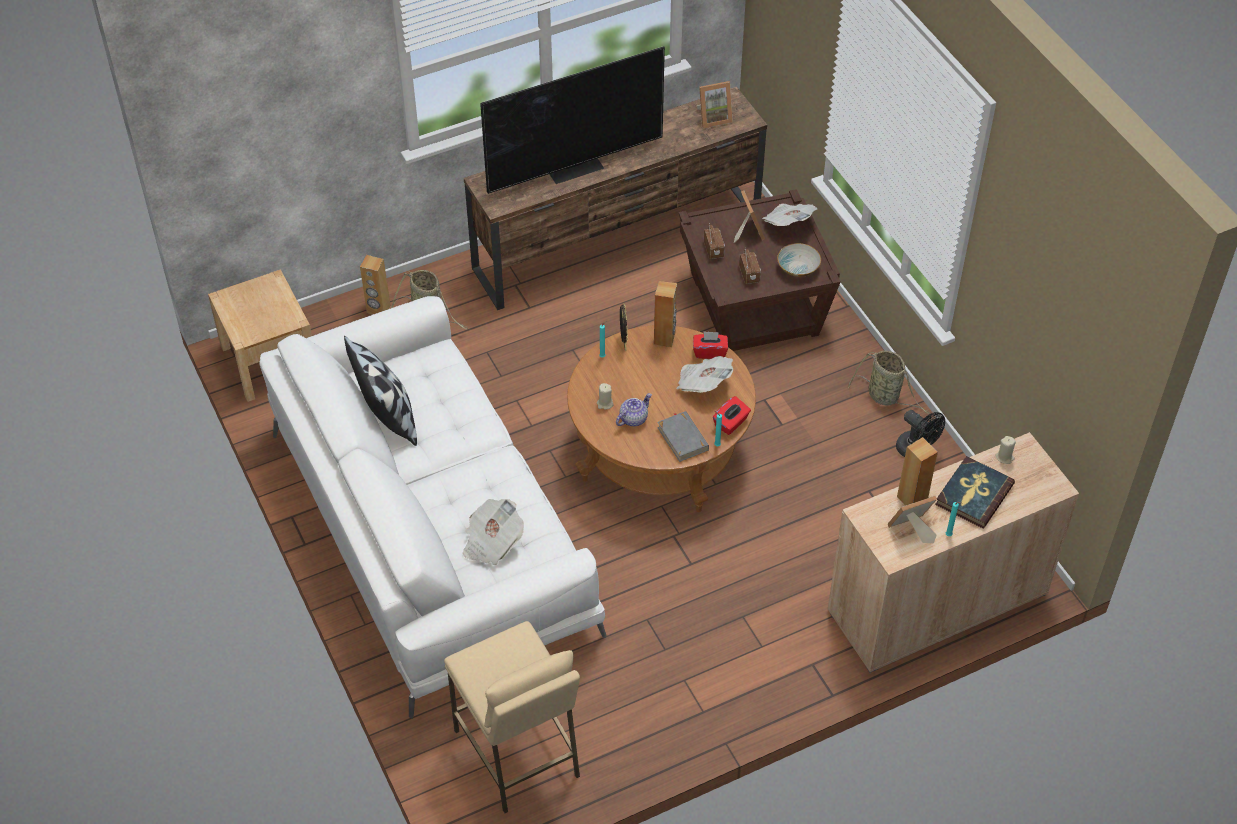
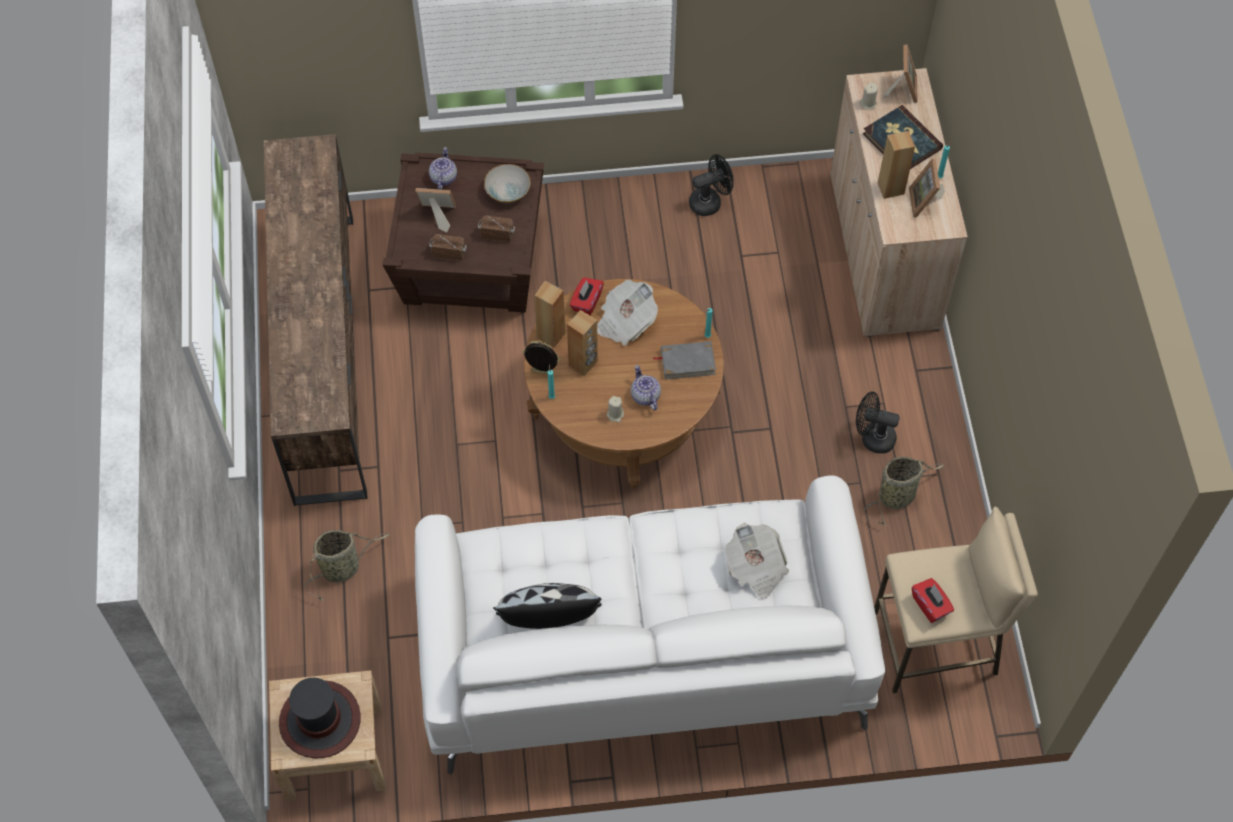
camera: 70 degrees left, 10 degrees up
brown speaker [360,255,391,315] -> brown speaker moved to [567,310,598,376]
television [480,46,665,194] -> none
picture frame [696,81,733,129] -> picture frame moved to [883,44,918,103]
red tissue box [713,396,751,435] -> red tissue box moved to [912,578,954,623]
newspaper [762,203,818,226] -> teapot [429,147,457,190]
basket [848,351,930,414] -> basket moved to [864,456,944,526]
none -> hat [279,678,361,758]
none -> black fan [856,392,900,454]

